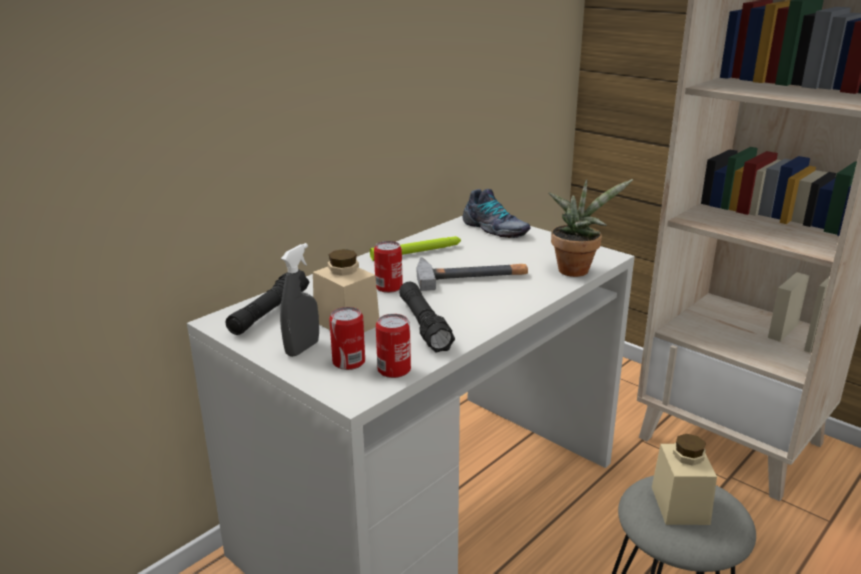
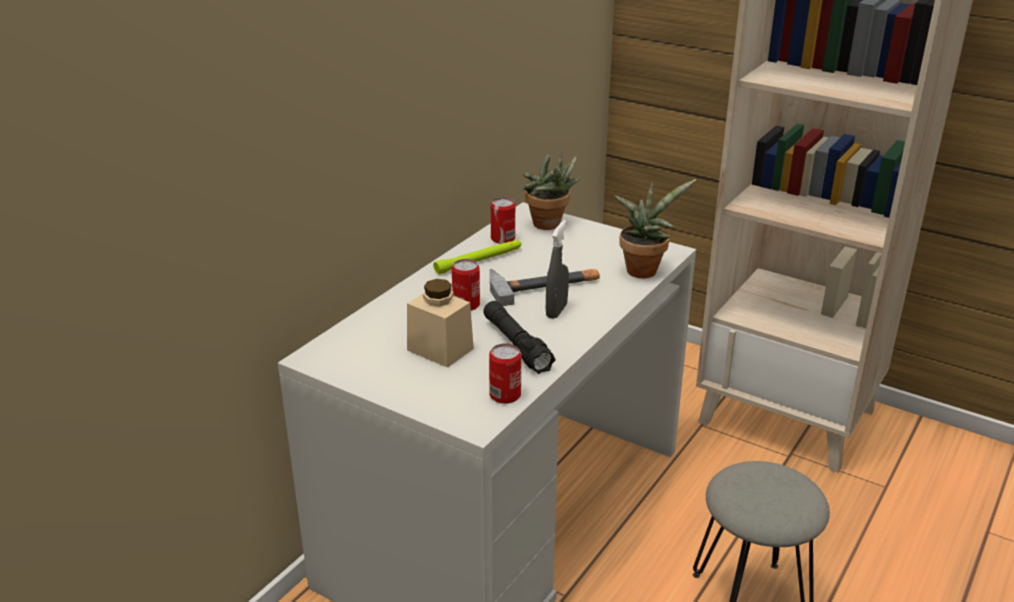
camera: 10 degrees left, 5 degrees up
black flashlight [226,271,309,335] -> none
grey spray bottle [280,243,319,357] -> grey spray bottle moved to [546,220,569,319]
can [329,307,365,370] -> can moved to [491,197,515,244]
shoe [463,189,530,238] -> potted plant [522,151,581,230]
beige jar [652,434,717,525] -> none

